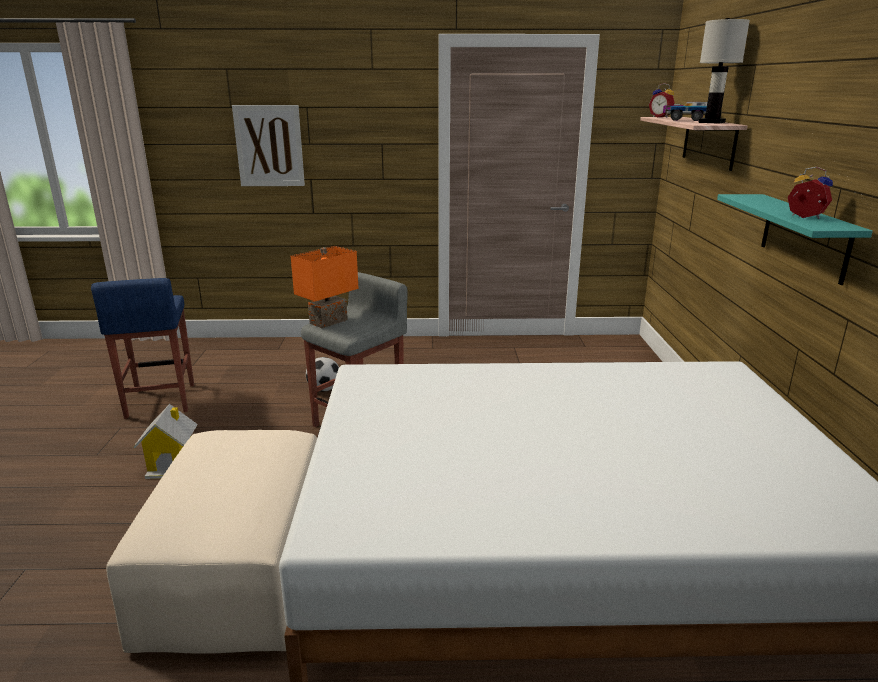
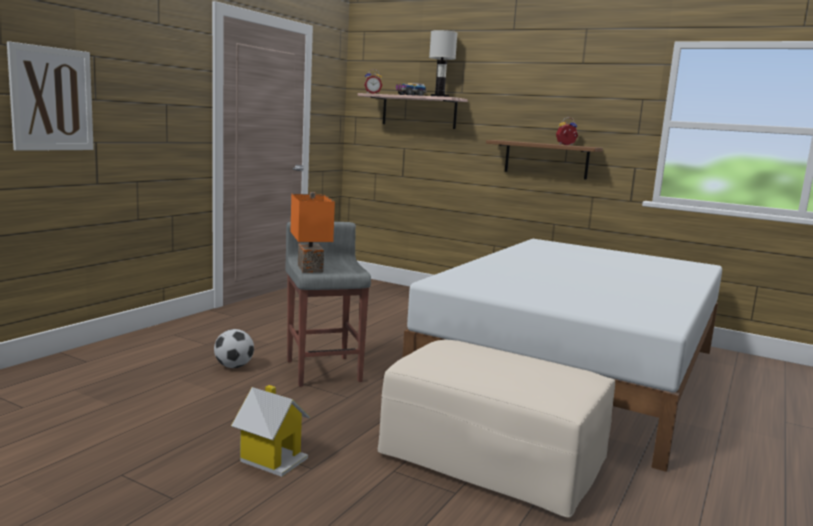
camera: 60 degrees left, 10 degrees down
blue stool [91,278,194,419] -> none
turquoise shelf [717,194,873,285] -> brown shelf [486,140,603,180]

